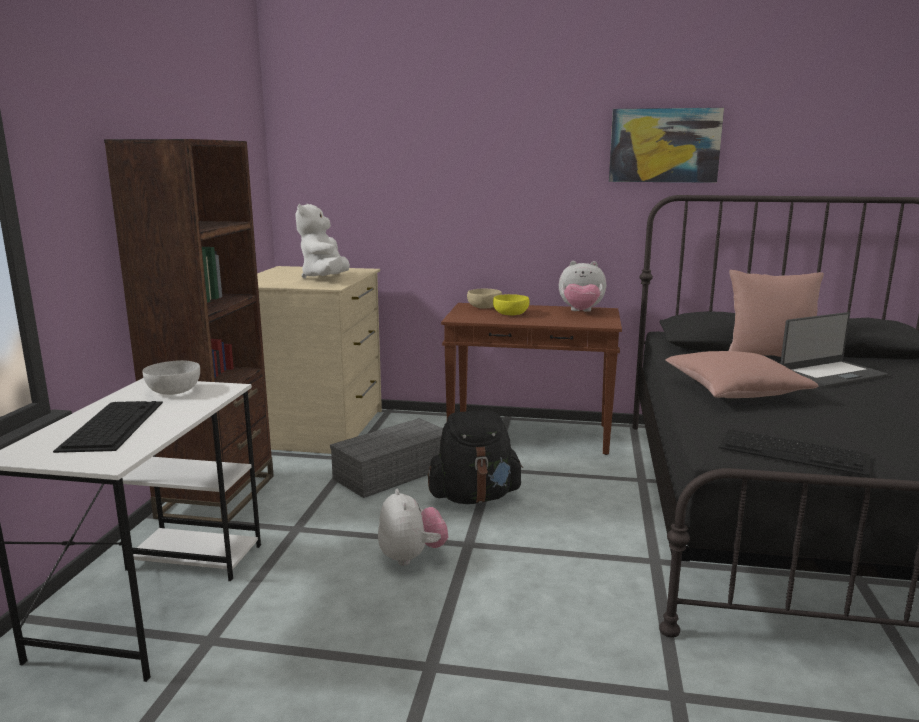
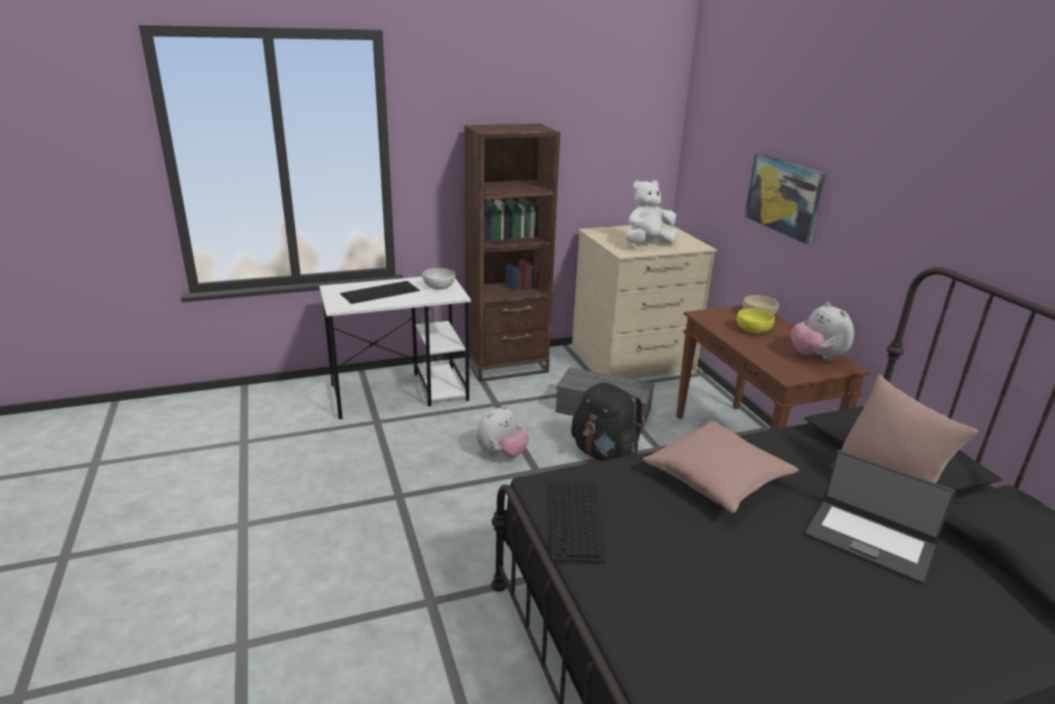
camera: 60 degrees right, 10 degrees up
picture [609,108,724,183] -> picture moved to [744,153,825,244]

